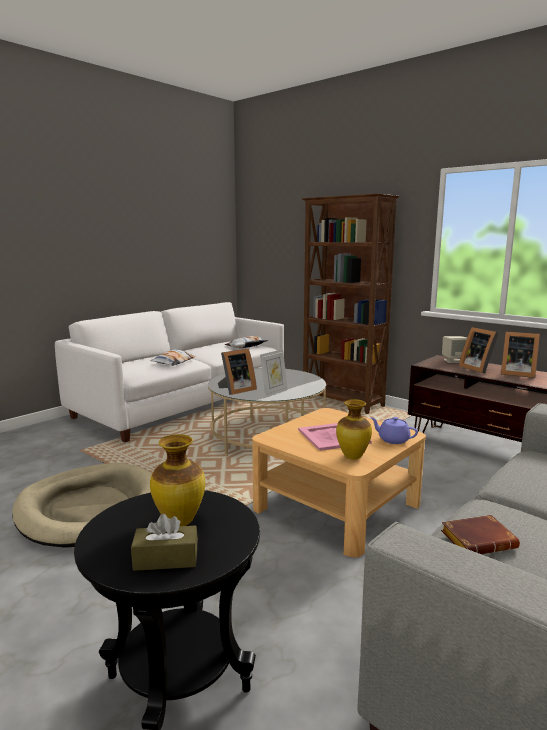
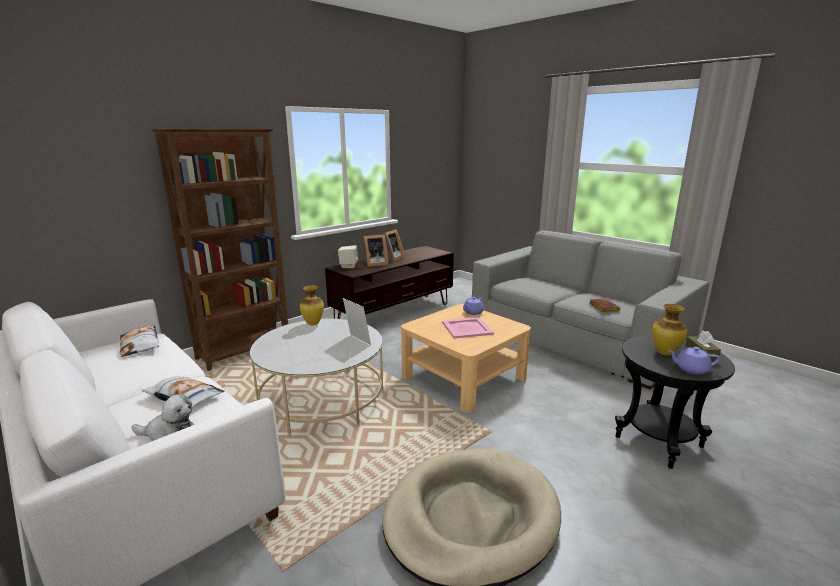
camera: 85 degrees left, 5 degrees up
picture frame [218,348,257,395] -> none
vase [336,399,372,460] -> vase moved to [300,285,324,325]
none -> plush toy [131,394,195,441]
none -> purple teapot [668,347,720,374]

